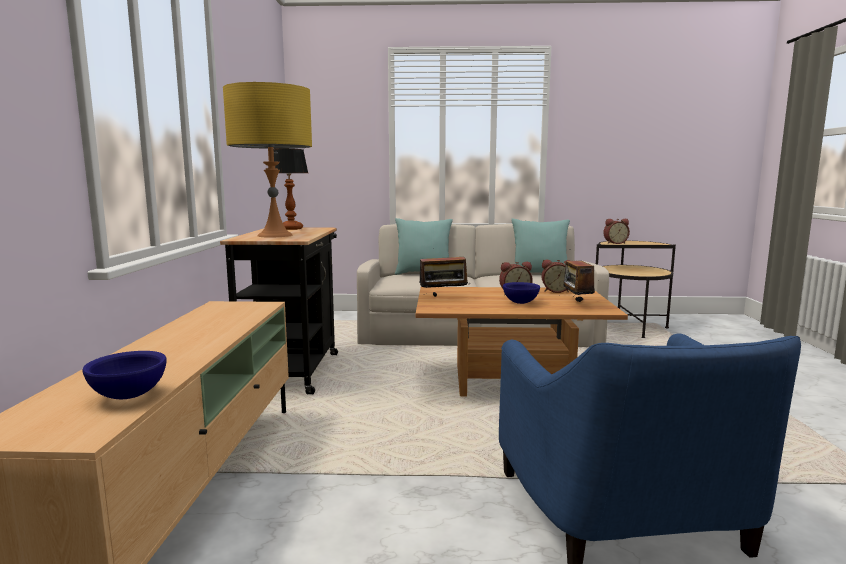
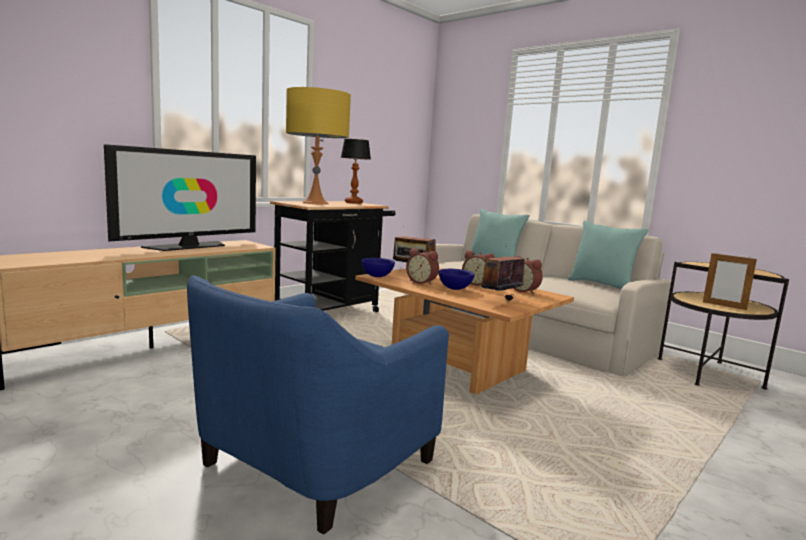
camera: 40 degrees right, 0 degrees up
blue bowl [82,351,167,399] -> blue bowl moved to [361,258,395,277]
alarm clock [603,219,630,244] -> alarm clock moved to [406,248,439,285]
none -> television [104,144,256,251]
none -> picture frame [703,252,757,310]

